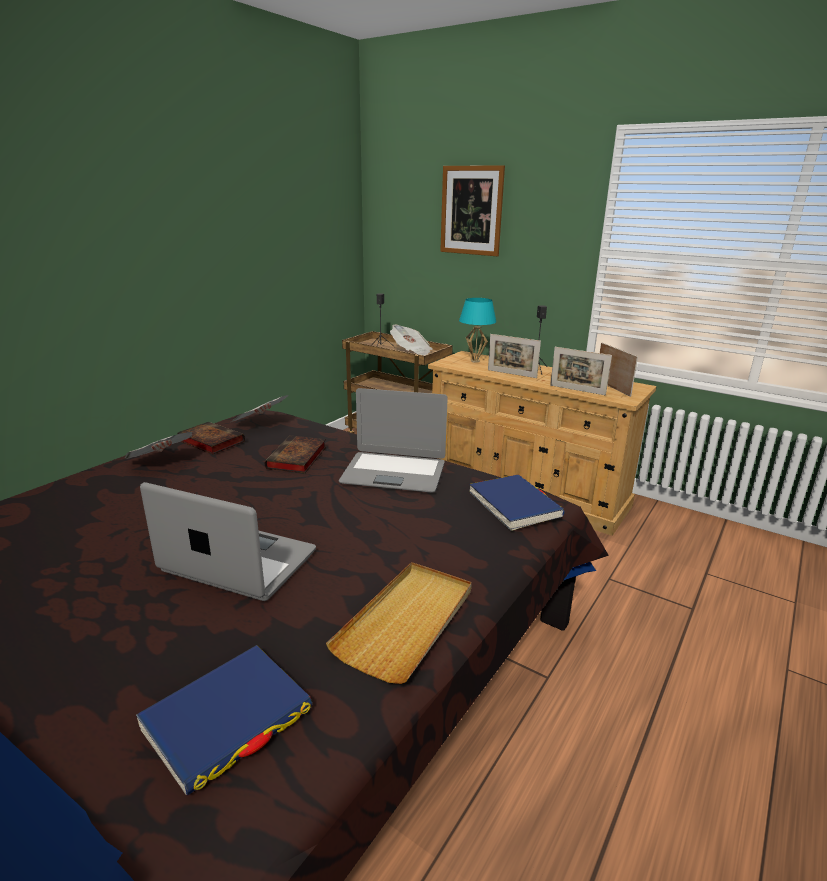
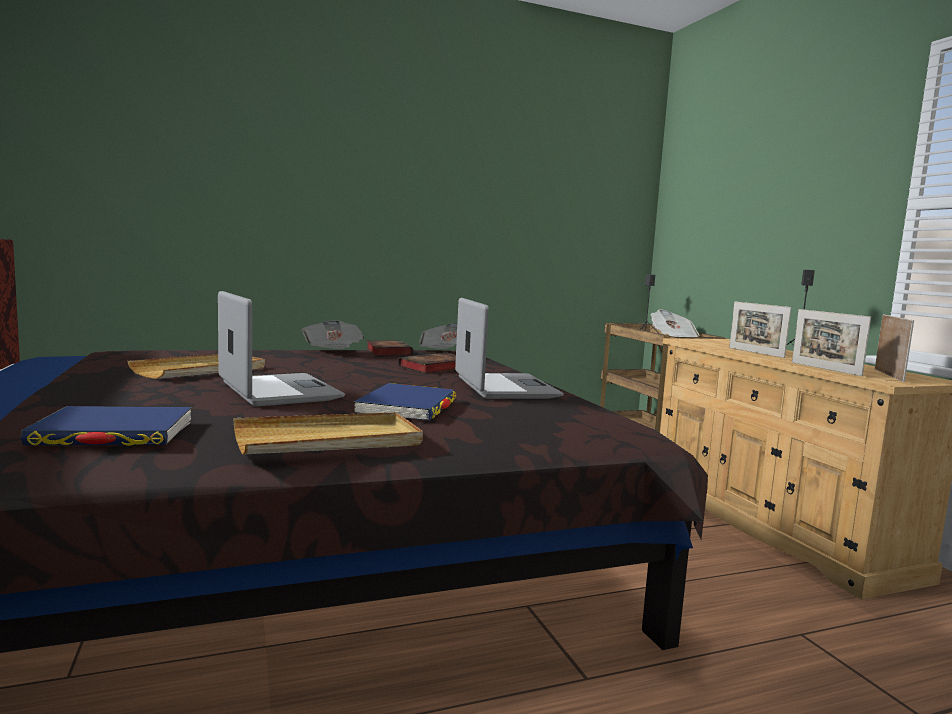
camera: 35 degrees right, 15 degrees down
laptop [339,388,448,493] -> laptop turned 150 degrees counterclockwise [455,298,564,399]
picture [440,165,505,256] -> none
turquoise table lamp [459,298,496,363] -> none
blue book [469,474,565,531] -> blue book moved to [354,383,456,421]
none -> beige tray [128,354,265,379]

